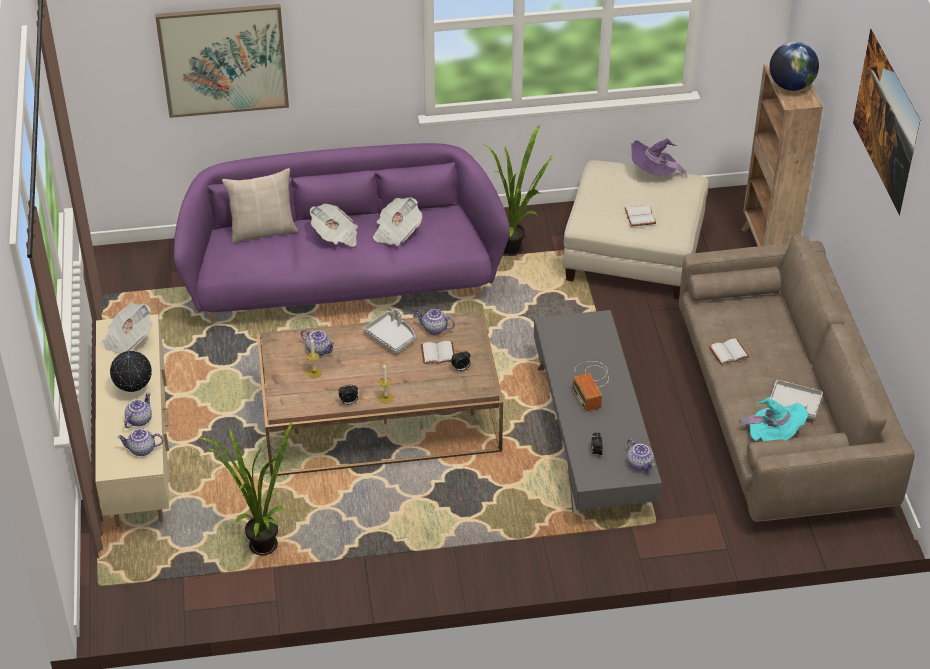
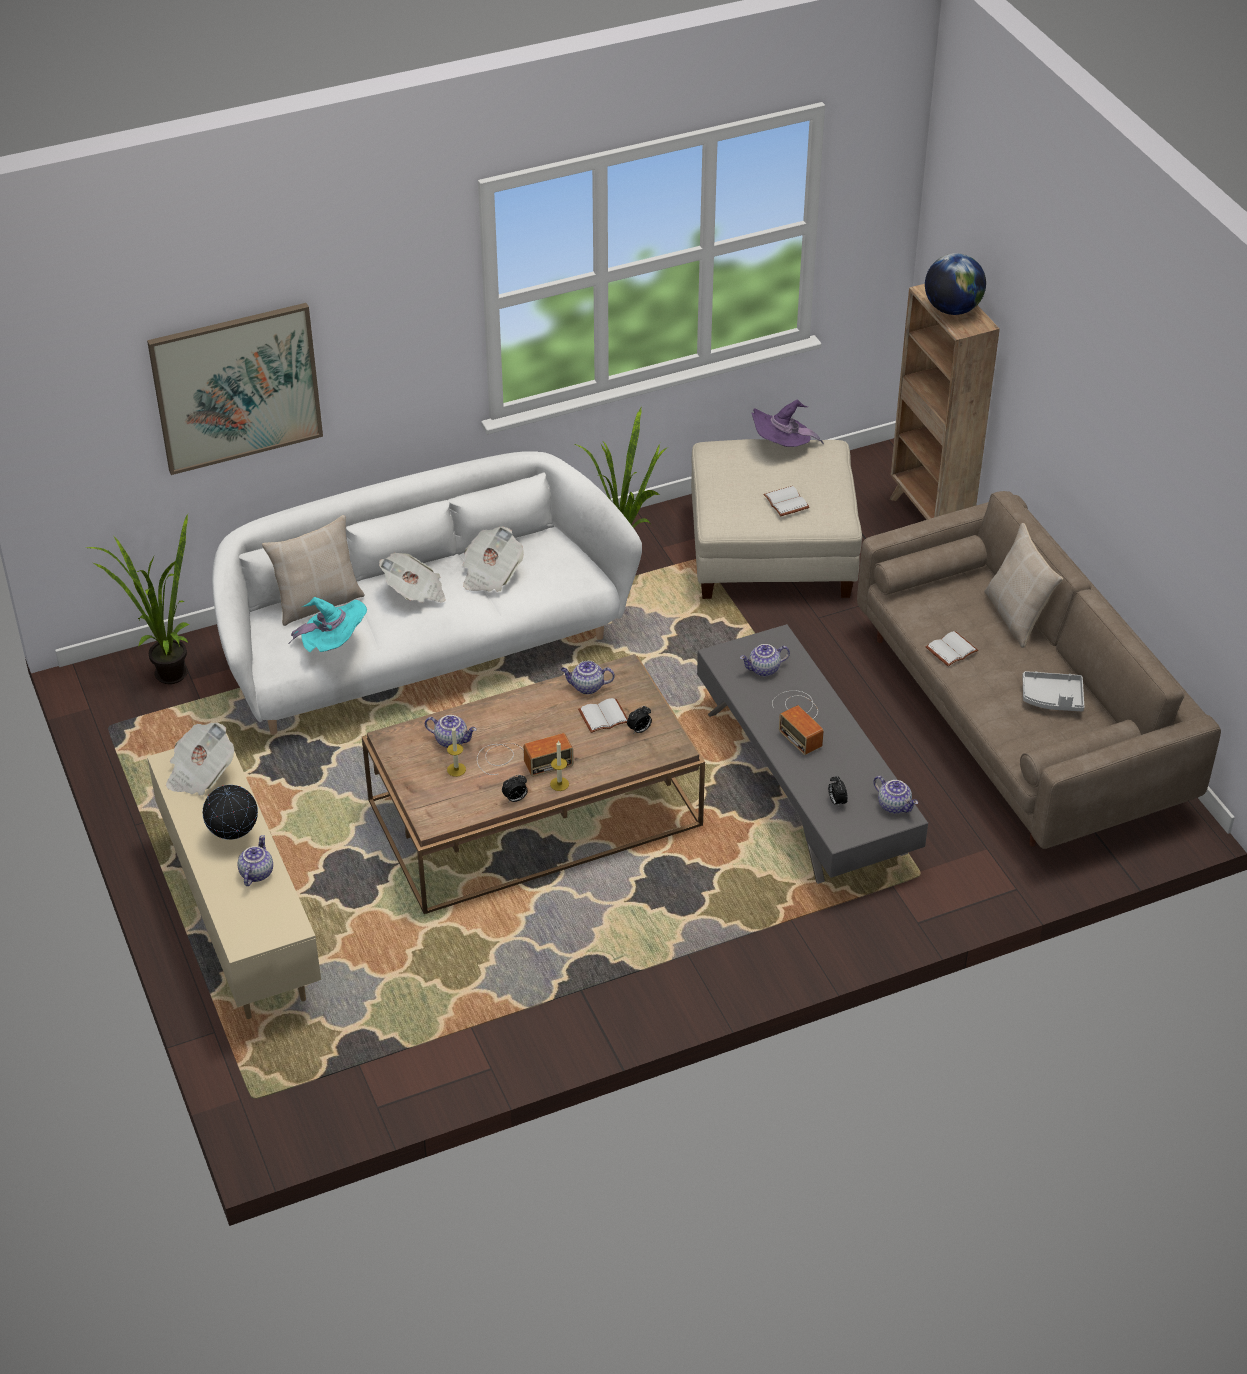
camera: 15 degrees left, 0 degrees up
teapot [117,429,163,456] -> teapot moved to [740,644,790,676]
purple sofa [174,143,510,324] -> white sofa [212,451,642,735]
potted plant [199,421,293,556] -> potted plant moved to [87,514,190,684]
grey tray [363,309,416,354] -> none
turquoise hat [736,397,808,441] -> turquoise hat moved to [289,597,367,652]
picture [853,28,920,216] -> none
none -> radio [477,733,573,777]
none -> beige pillow [984,523,1063,648]

